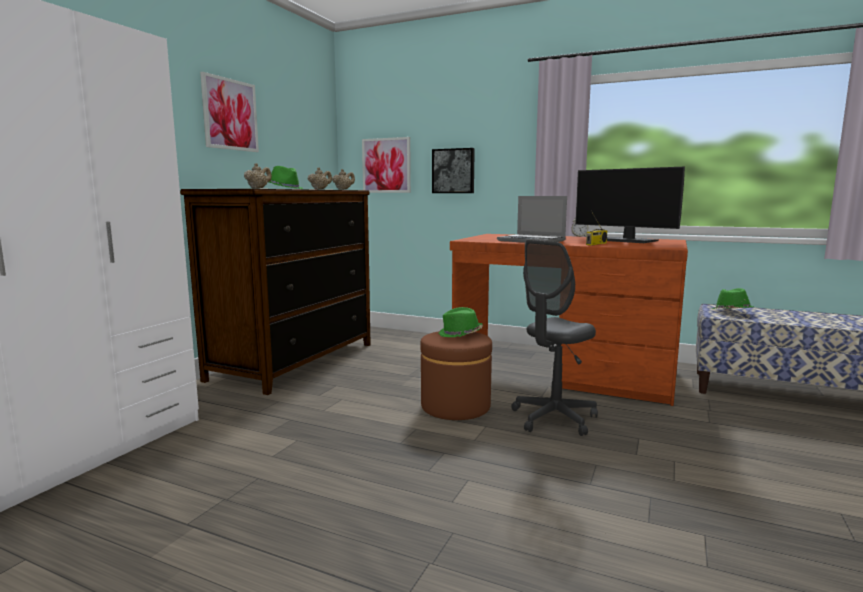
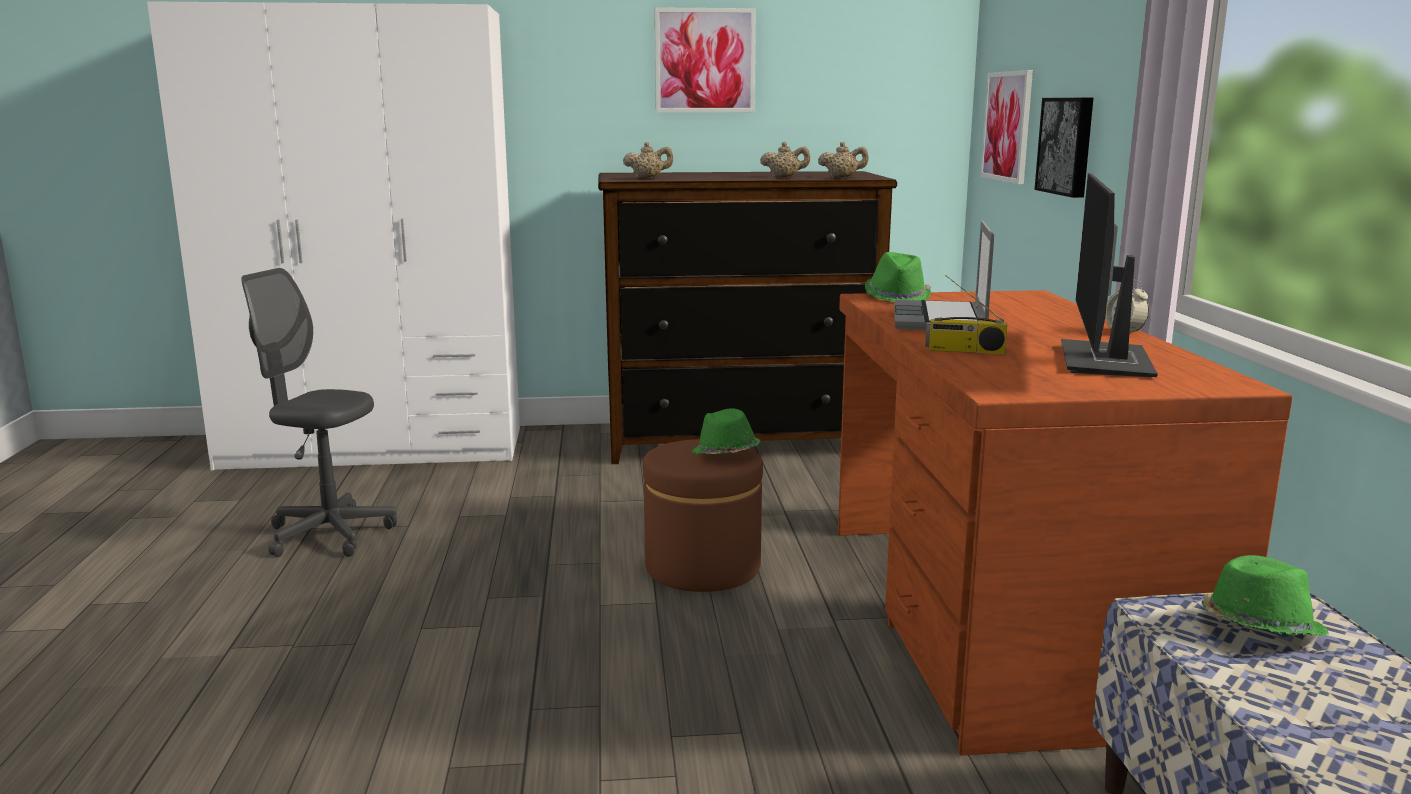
camera: 60 degrees right, 5 degrees up
green hat [269,166,303,189] -> green hat moved to [865,252,931,302]
grey office chair [511,240,598,436] -> grey office chair moved to [241,268,397,557]

